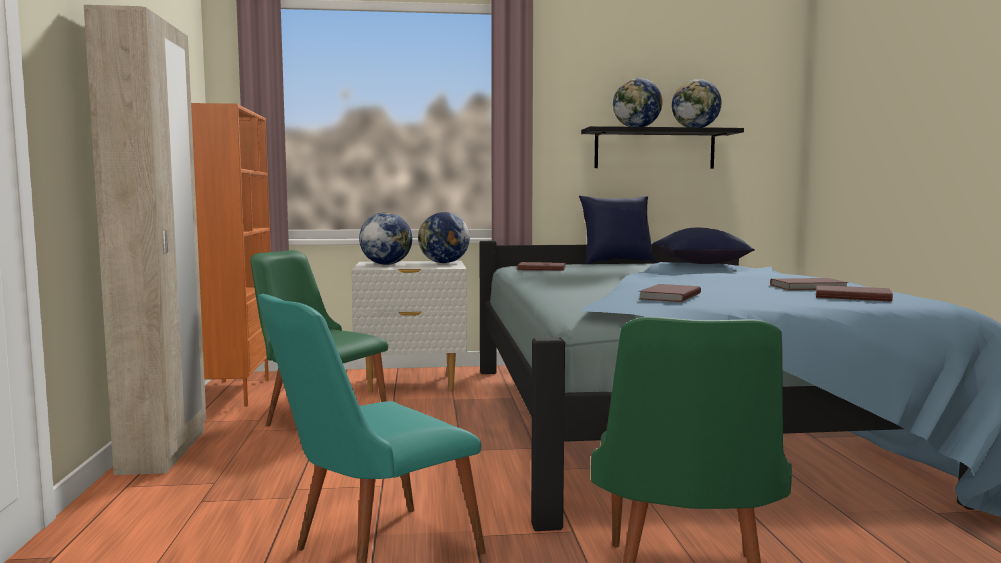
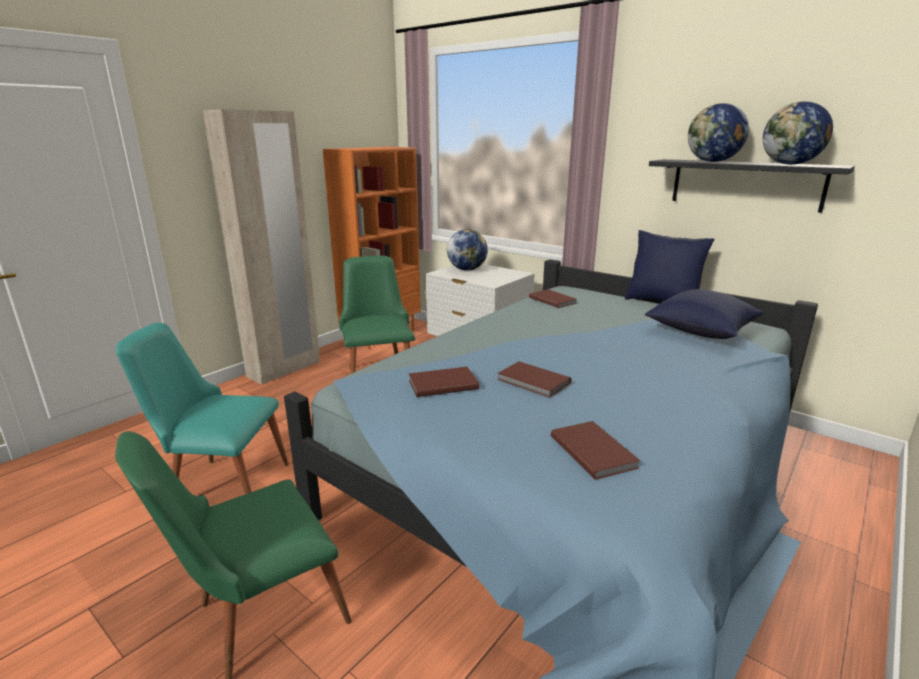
camera: 45 degrees right, 15 degrees up
globe [418,212,470,263] -> none
brown book [770,278,849,290] -> brown book moved to [497,361,571,398]

